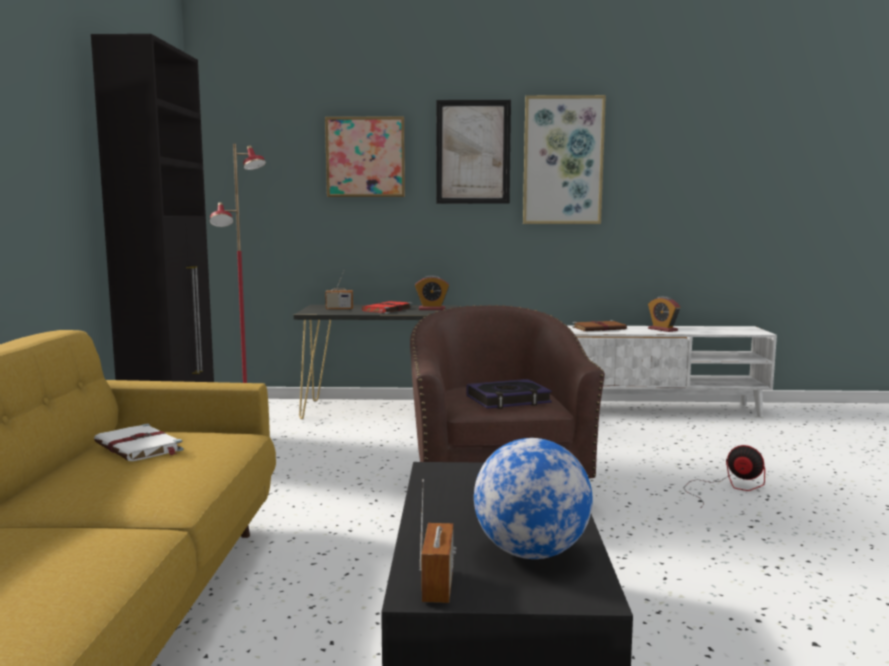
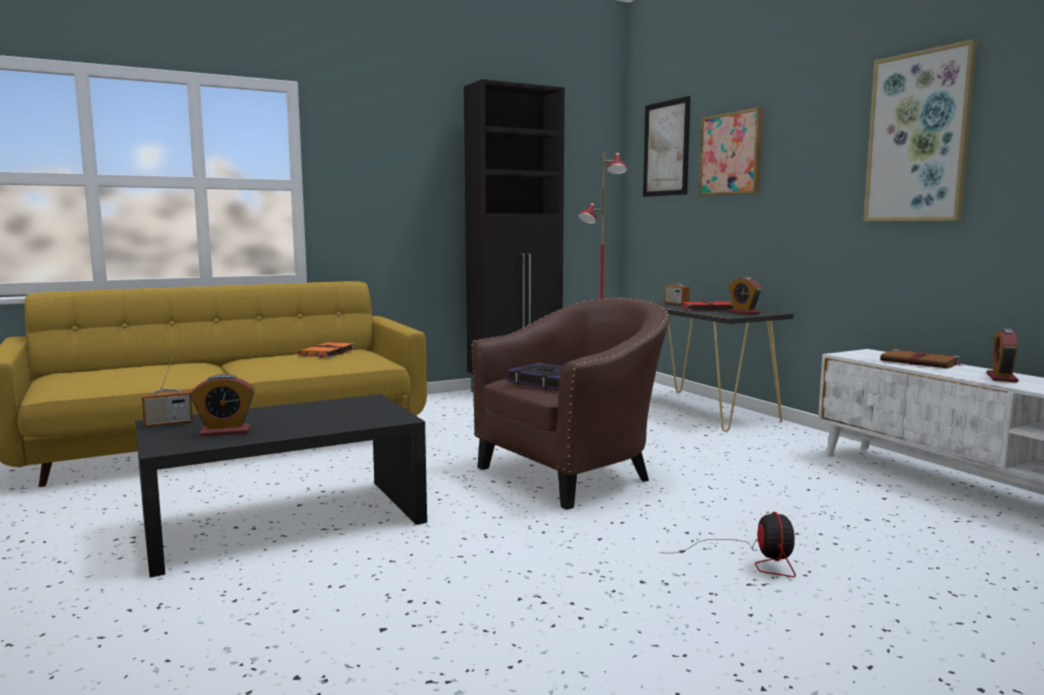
camera: 60 degrees right, 0 degrees up
white book [94,424,184,461] -> orange book [298,342,355,358]
picture [436,100,511,204] -> picture moved to [643,96,691,197]
globe [474,438,593,559] -> alarm clock [190,374,255,437]

